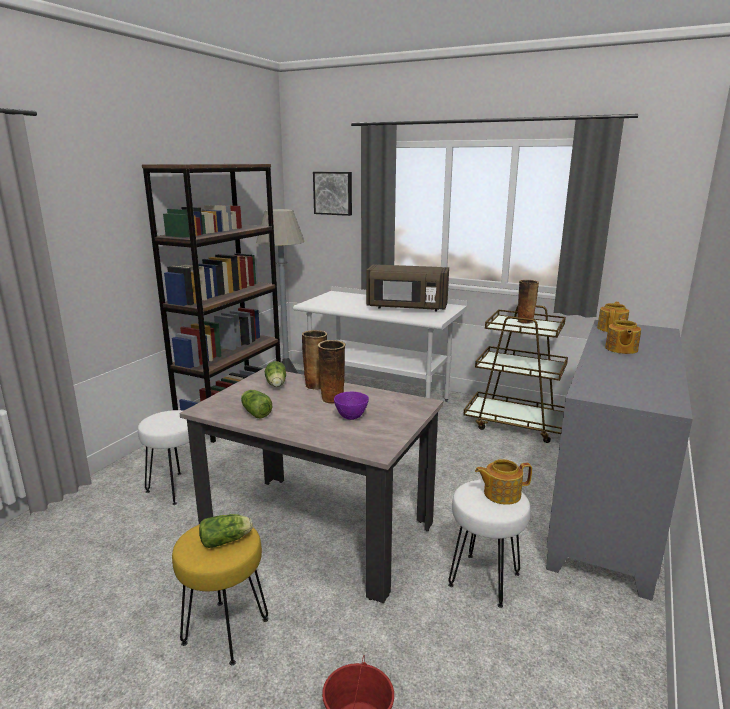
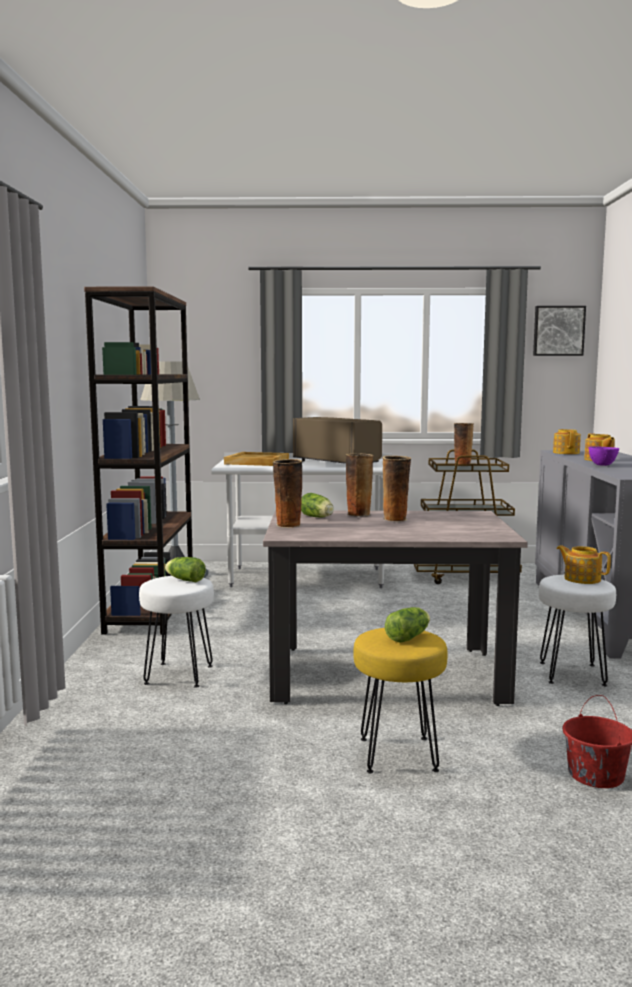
camera: 25 degrees left, 10 degrees down
lettuce [241,390,272,418] -> lettuce moved to [165,557,206,582]
picture [313,172,352,216] -> picture moved to [533,306,586,356]
purple bowl [334,392,369,420] -> purple bowl moved to [588,446,619,466]
brown microwave [366,264,449,311] -> brown microwave turned 120 degrees counterclockwise [293,417,382,464]
teapot [475,459,532,505] -> teapot turned 75 degrees clockwise [556,545,611,584]
none -> beige tray [224,452,289,466]
none -> vase [273,459,302,528]

